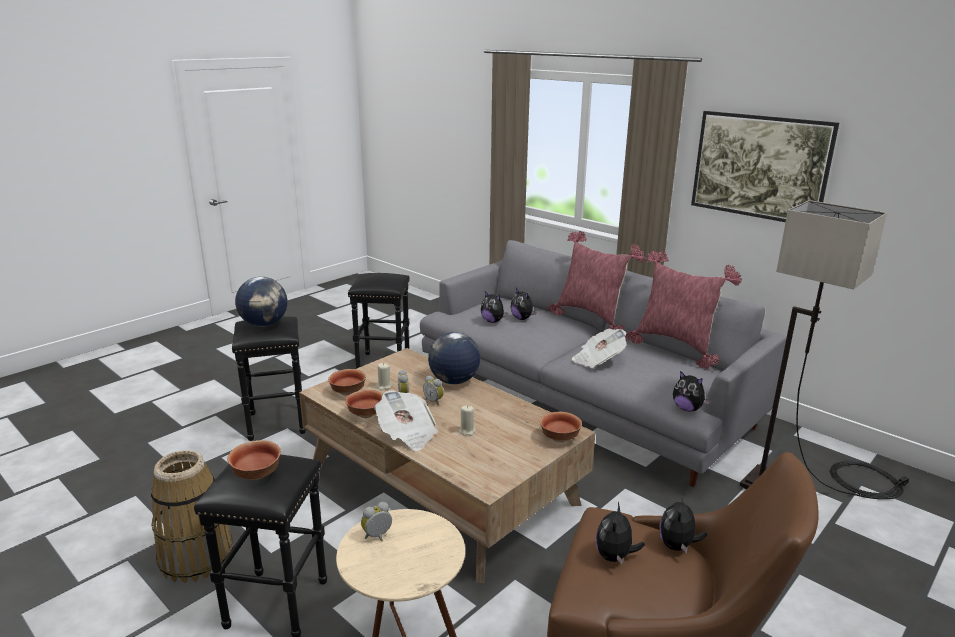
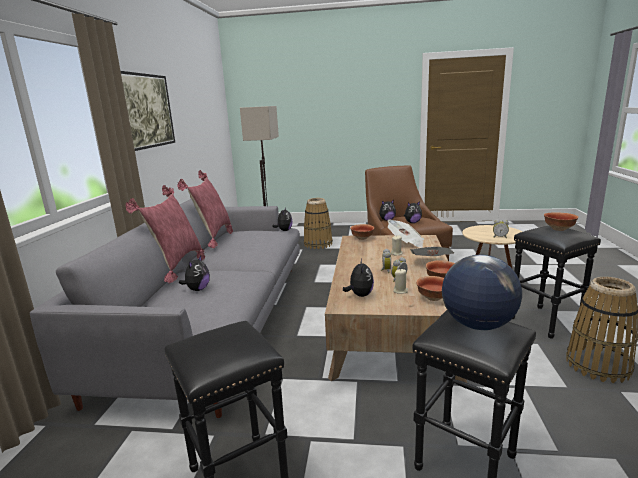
camera: 125 degrees left, 5 degrees down
globe [428,332,480,384] -> none
plush toy [481,291,508,323] -> plush toy moved to [343,259,374,297]
newspaper [572,329,627,368] -> newspaper moved to [387,219,424,248]
none -> basket [304,198,333,249]

